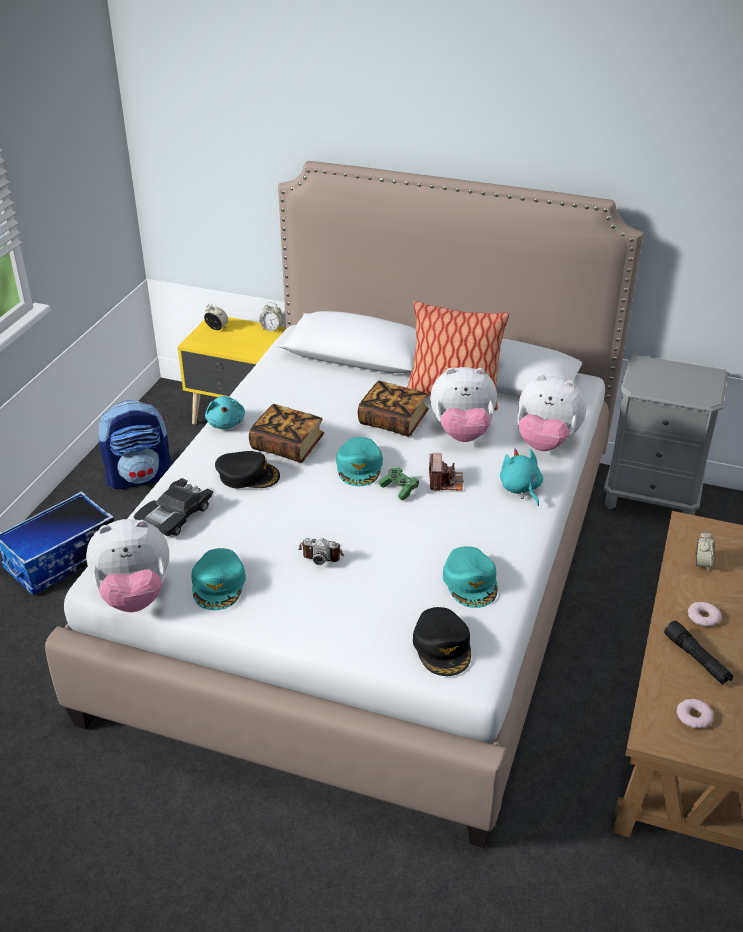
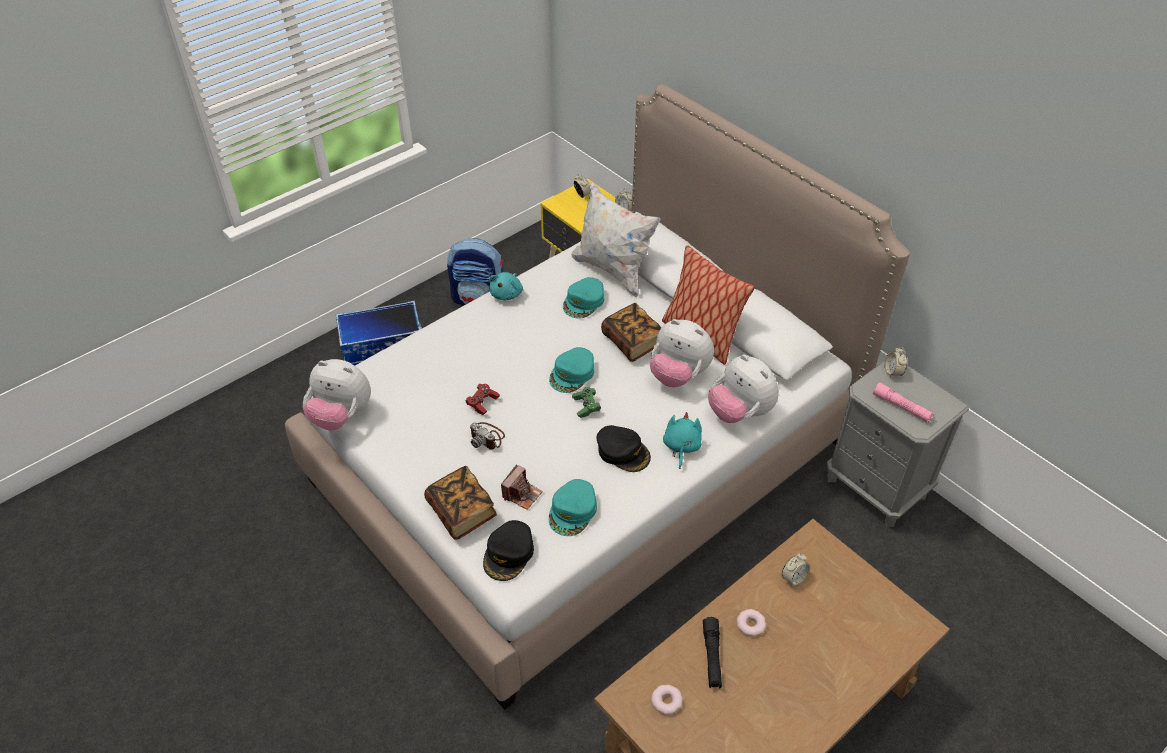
camera: 30 degrees right, 10 degrees up
black toy car [134,478,213,537] -> none
turquoise cap [191,548,246,610] -> turquoise cap moved to [563,277,604,318]
black cap [215,451,280,489] -> black cap moved to [597,425,651,472]
book [249,404,324,463] -> book moved to [424,466,497,540]
camera [429,453,464,492] -> camera moved to [501,464,543,510]
none -> red game controller [465,384,500,415]
none -> white pillow [572,182,661,298]
none -> pink flashlight [873,382,934,423]
none -> alarm clock [885,347,907,378]

